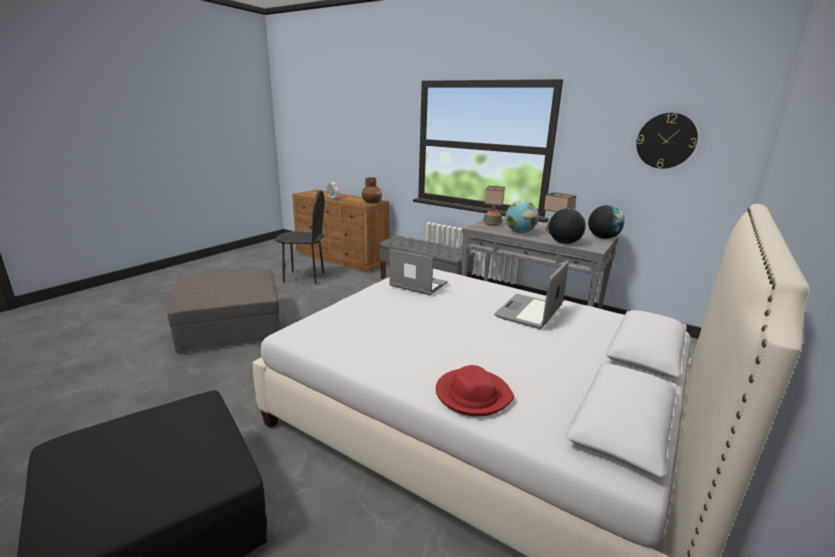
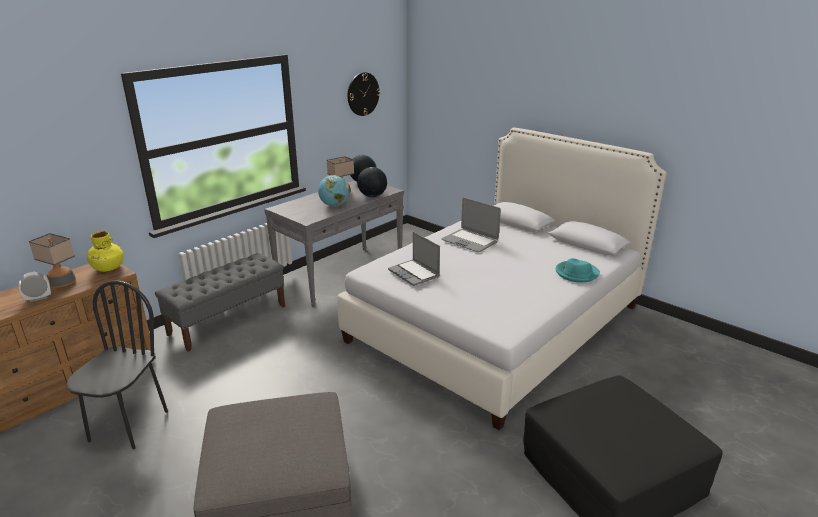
camera: 80 degrees left, 5 degrees up
brown vase [362,177,382,203] -> yellow vase [87,231,124,272]
laptop [389,249,447,295] -> laptop turned 75 degrees counterclockwise [388,232,440,286]
red hat [436,365,514,417] -> turquoise hat [556,258,600,283]
table lamp [483,186,505,226] -> table lamp moved to [29,233,76,288]

